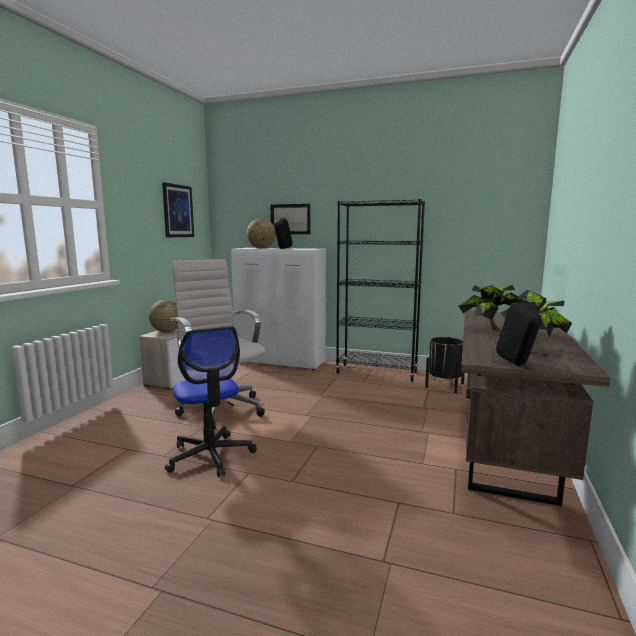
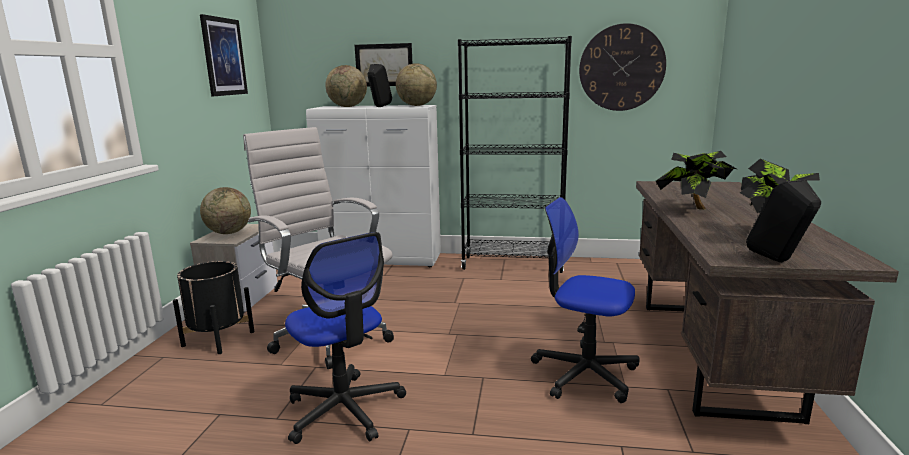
camera: 10 degrees left, 5 degrees up
black planter [425,337,465,393] -> black planter moved to [173,261,254,354]
none -> globe [396,63,437,106]
none -> office chair [531,197,640,403]
none -> wall clock [579,23,666,111]

